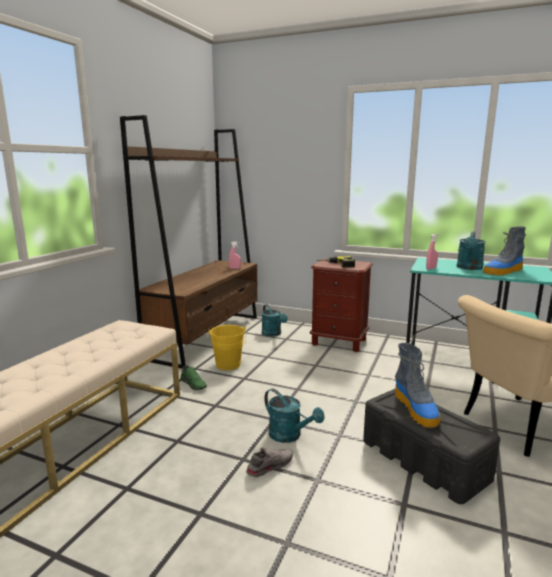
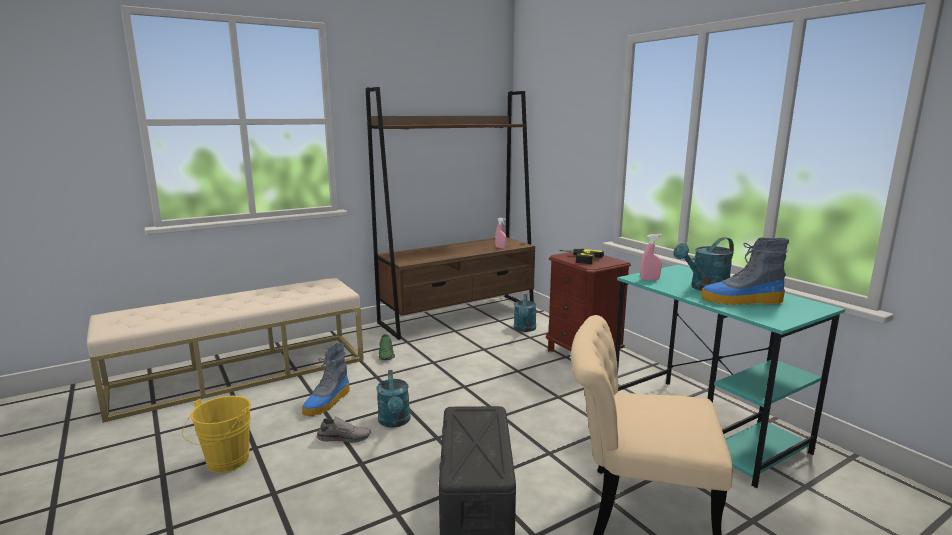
camera: 35 degrees right, 0 degrees up
yellow bucket [208,325,246,370] -> yellow bucket moved to [182,396,251,473]
boot [395,343,440,428] -> boot moved to [302,343,350,416]

